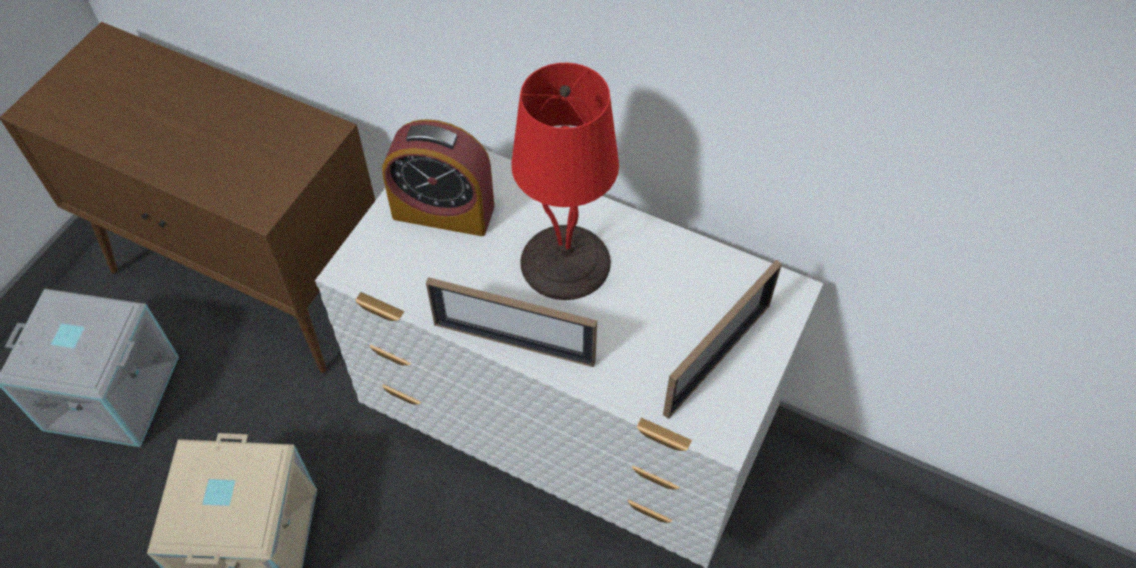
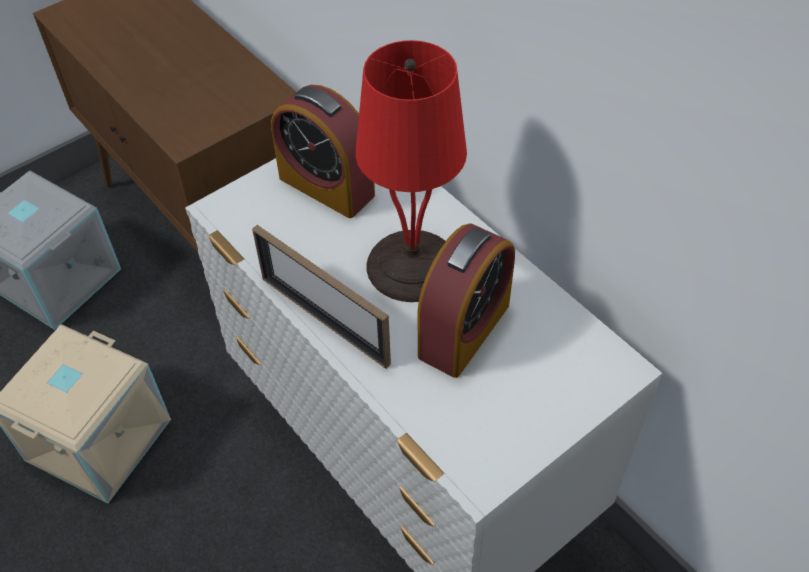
camera: 25 degrees right, 5 degrees down
picture frame [663,260,782,419] -> none
none -> alarm clock [418,223,515,378]

